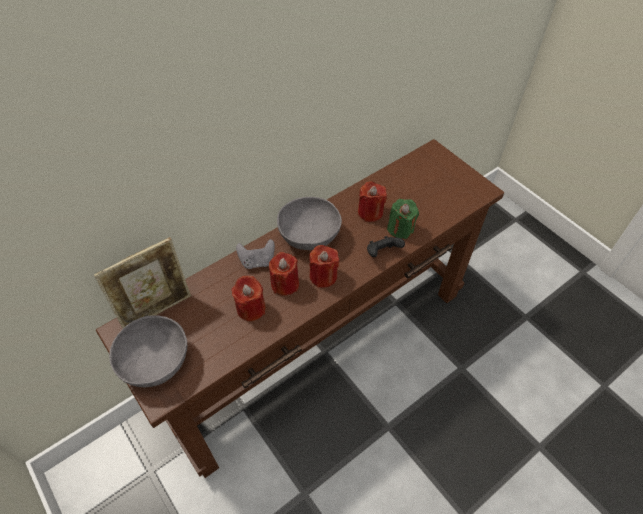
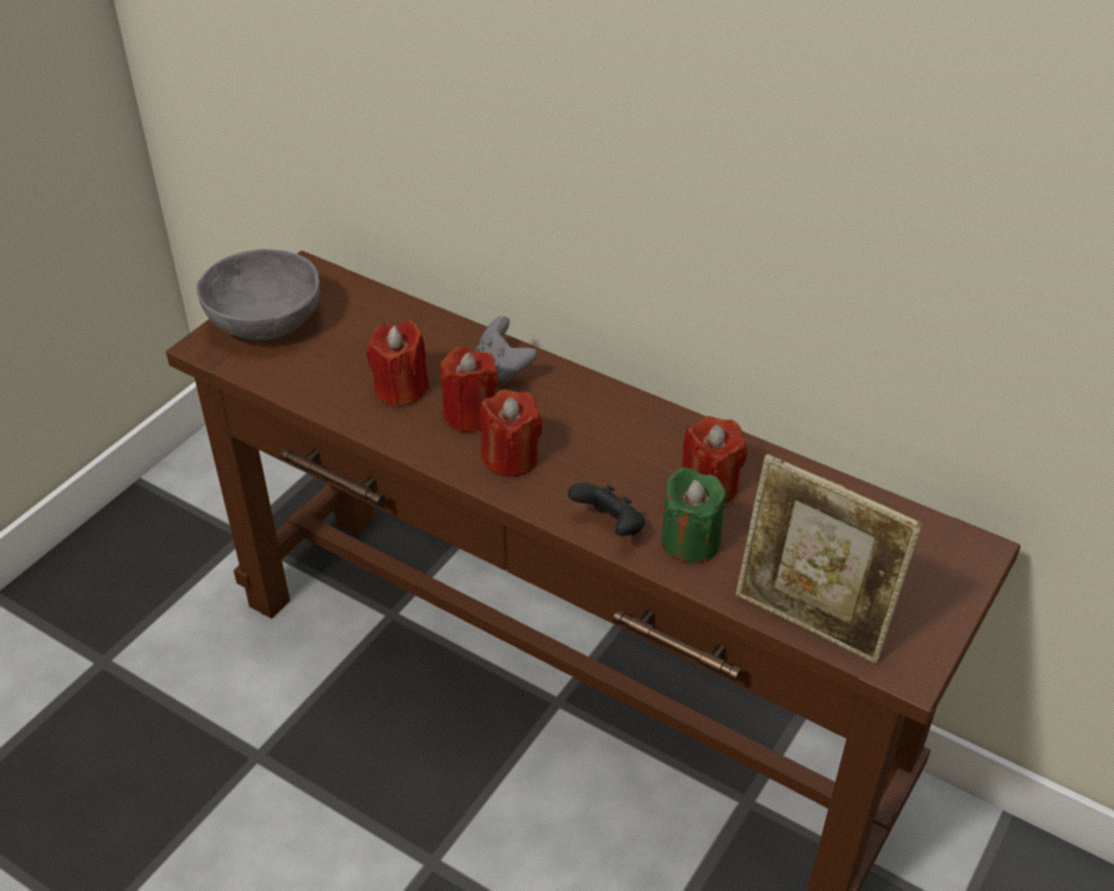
camera: 70 degrees right, 10 degrees down
picture frame [94,237,191,328] -> picture frame moved to [736,454,923,664]
grey bowl [277,197,342,250] -> none

